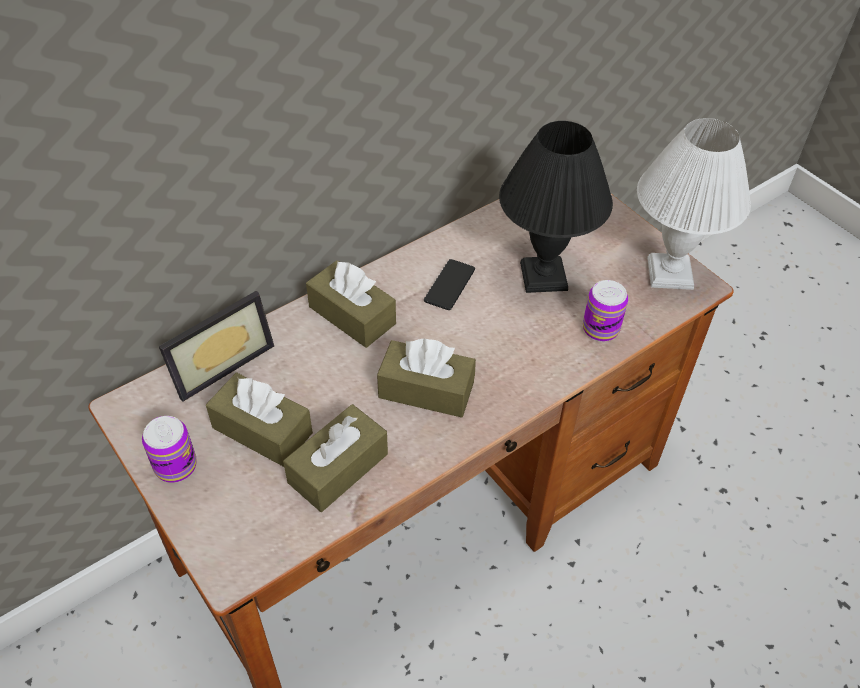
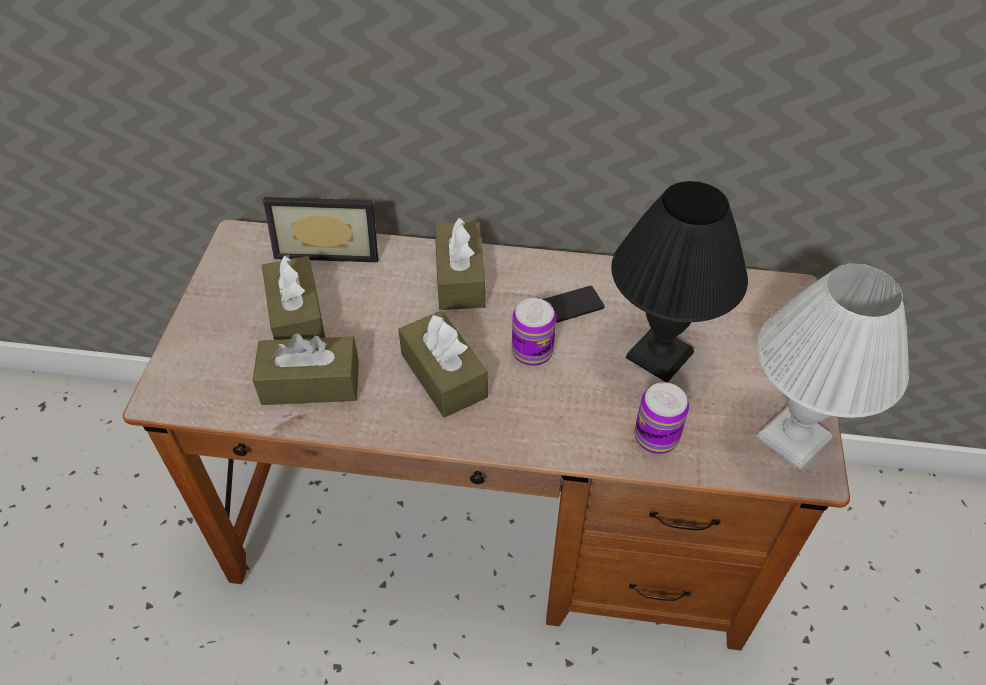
camera: 45 degrees right, 0 degrees up
can [142,416,196,483] -> can moved to [512,298,556,366]

